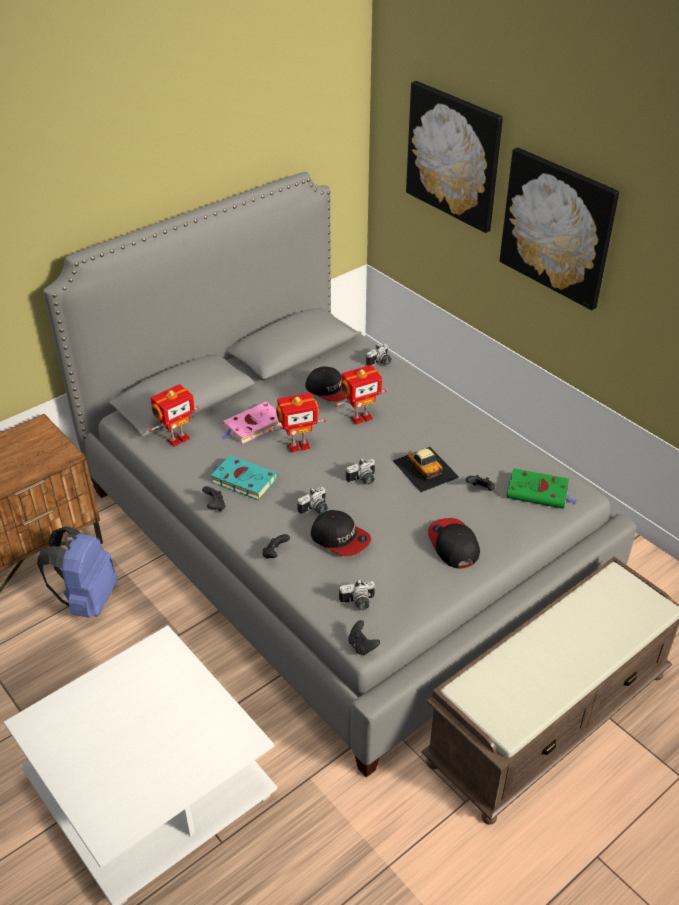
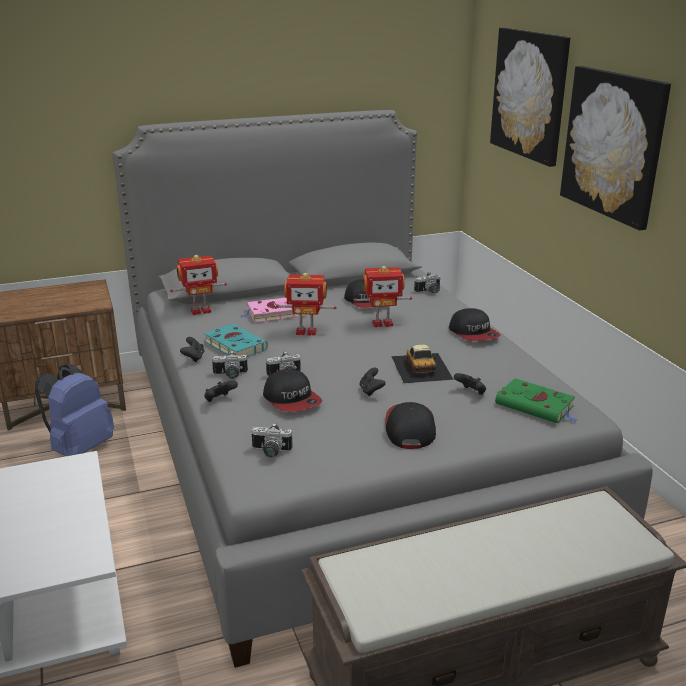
camera: 20 degrees right, 15 degrees down
camera [346,459,375,485] -> camera moved to [212,351,248,379]
black game controller [348,620,380,655] -> black game controller moved to [359,367,385,396]
none -> cap [449,308,500,341]

